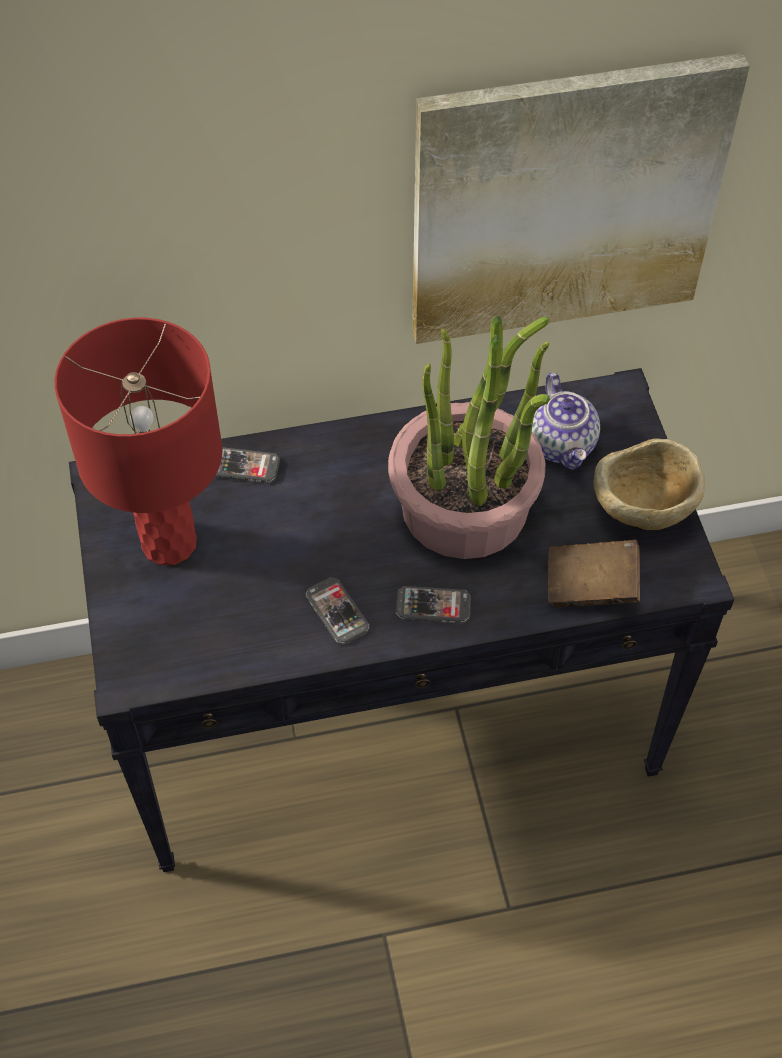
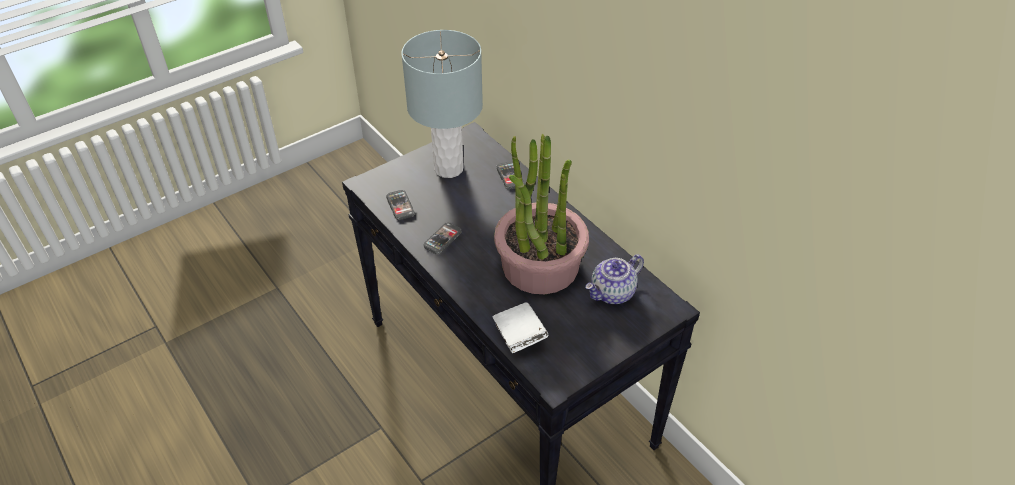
camera: 65 degrees right, 10 degrees down
red table lamp [54,318,223,565] -> grey table lamp [401,30,483,178]
phone [395,586,471,623] -> phone moved to [386,190,415,220]
picture [412,53,750,344] -> none
brown book [548,540,640,608] -> white book [493,303,548,353]
beige bowl [593,438,705,530] -> none

